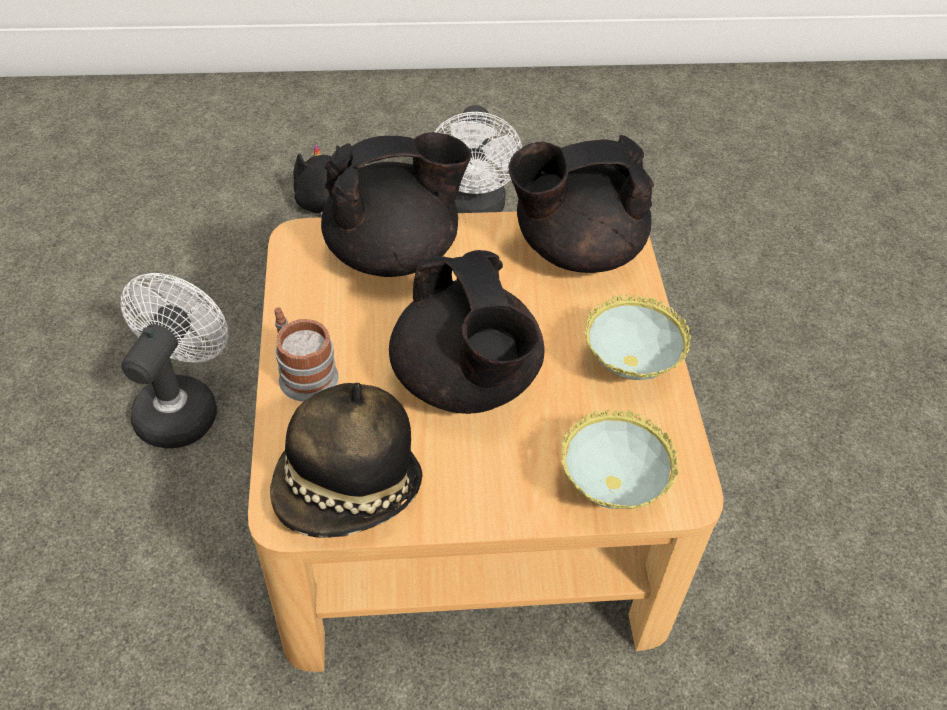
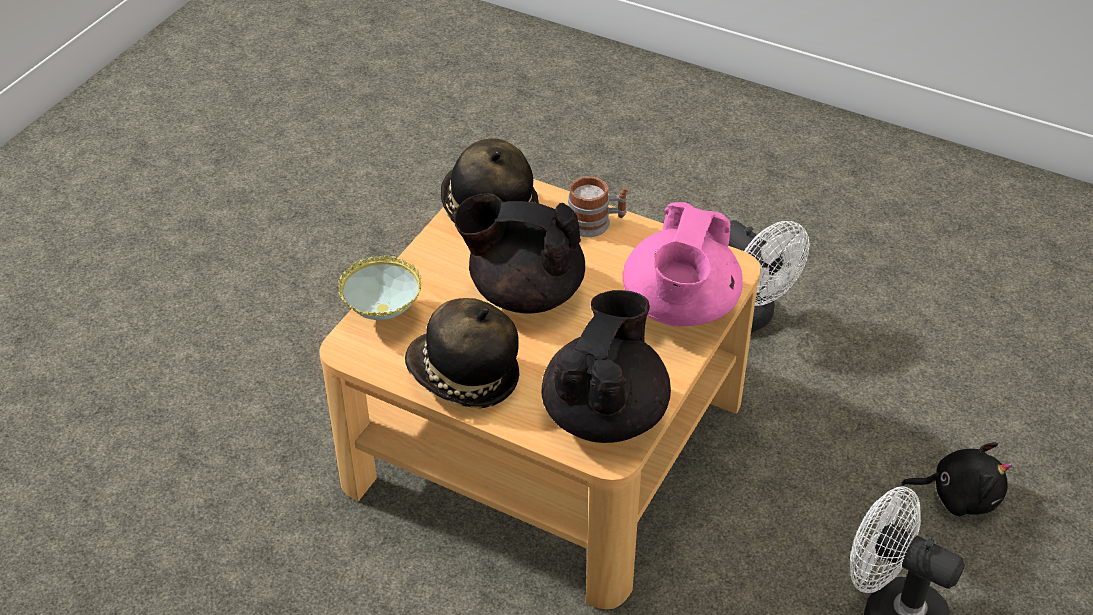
camera: 125 degrees right, 5 degrees down
black teapot [321,132,471,277] -> pink teapot [623,202,743,326]
bowl [584,294,691,380] -> hat [405,298,519,408]

